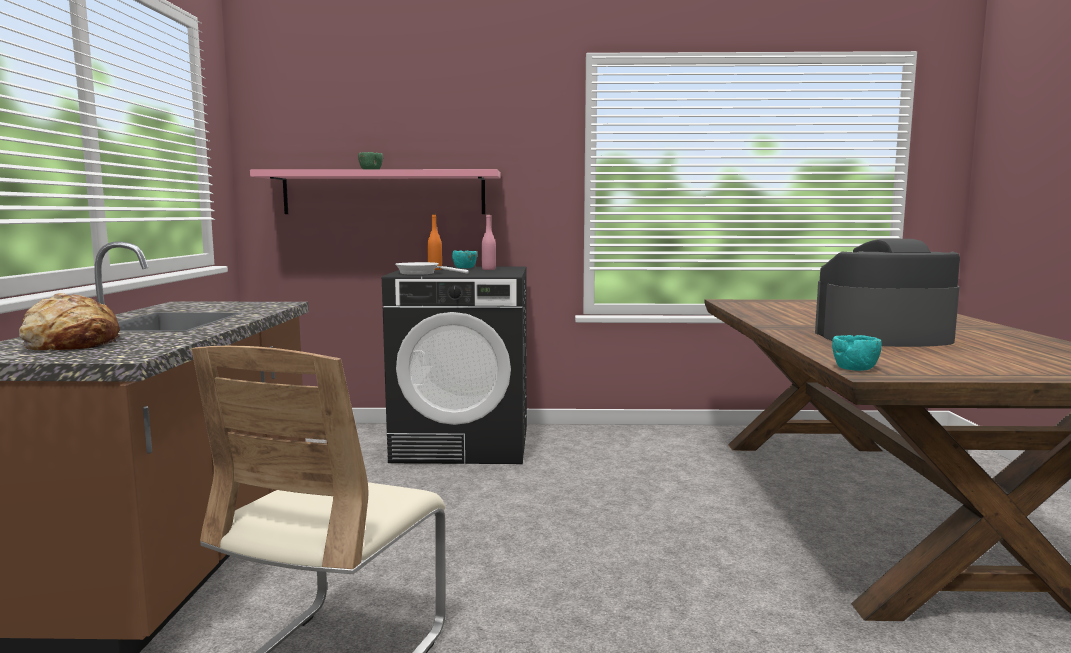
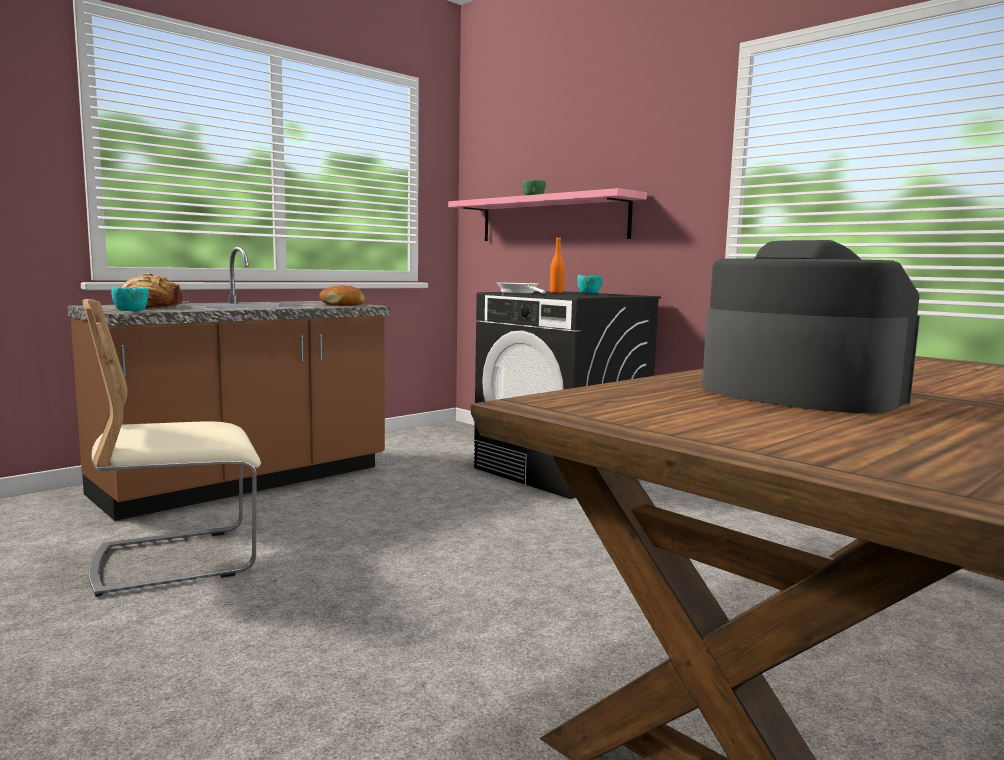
camera: 45 degrees right, 0 degrees up
pink bottle [481,214,496,270] -> none
turquoise bowl [832,335,882,371] -> turquoise bowl moved to [111,287,149,311]
none -> bread [319,285,365,306]

